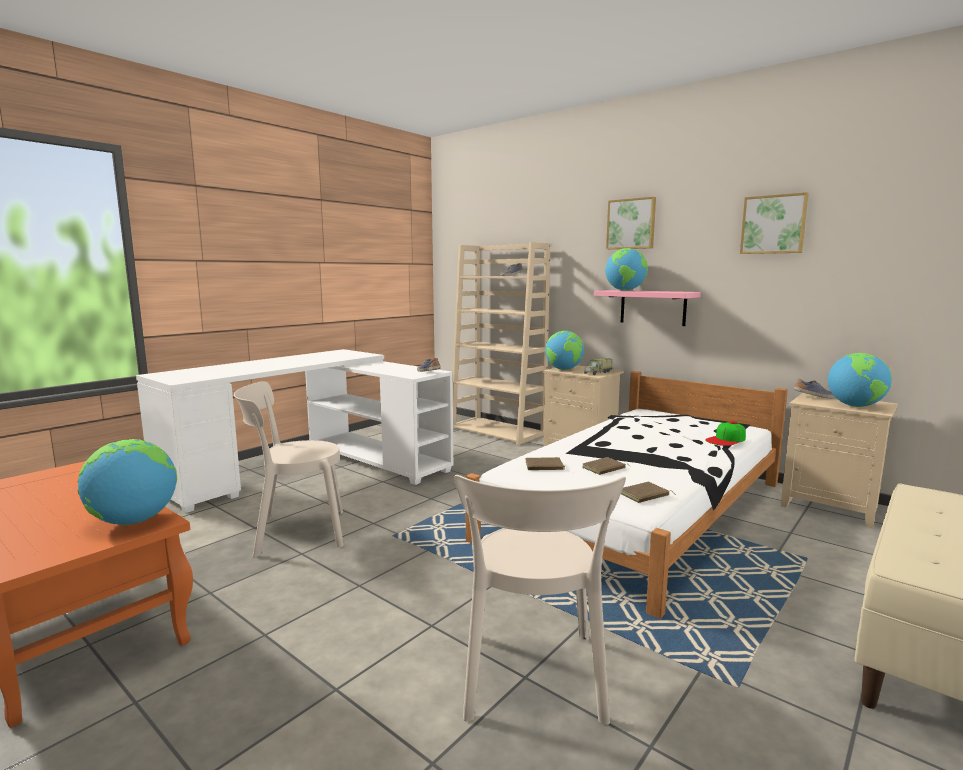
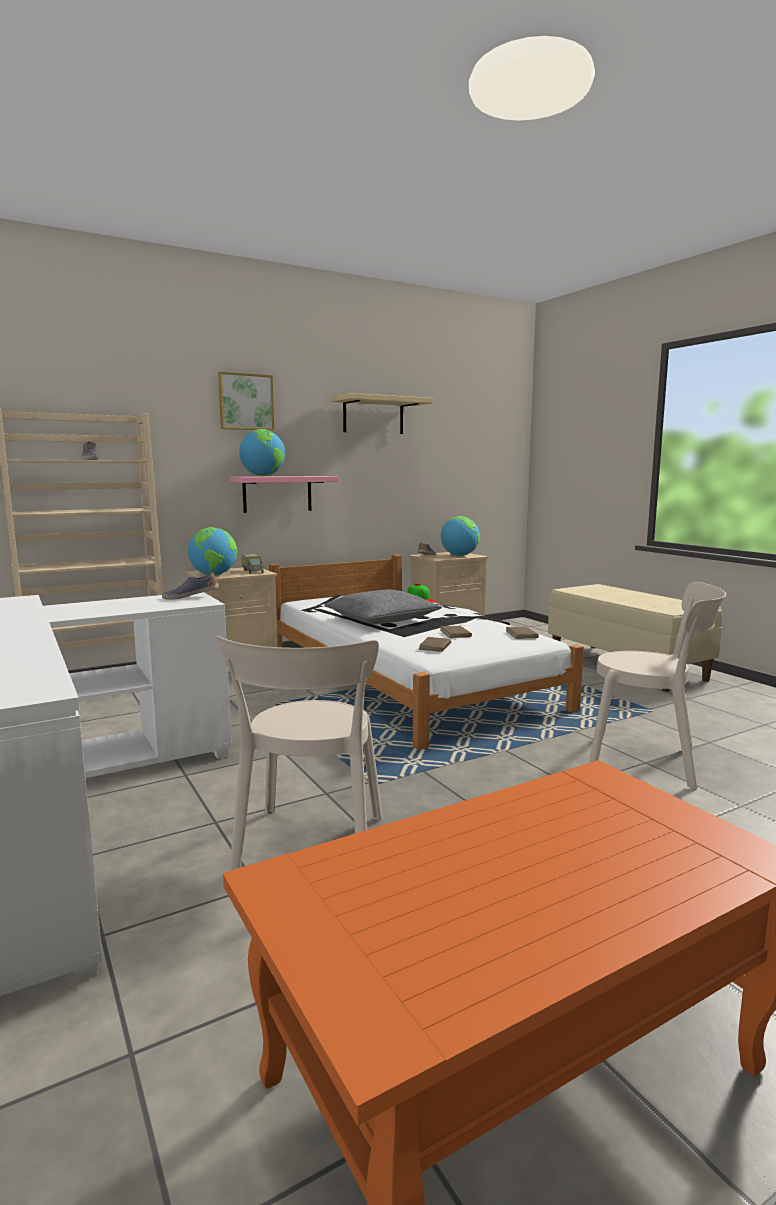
camera: 70 degrees left, 0 degrees up
globe [78,439,177,525] -> none
picture [740,192,809,254] -> beige shelf [332,393,434,434]
none -> grey pillow [324,589,442,624]

